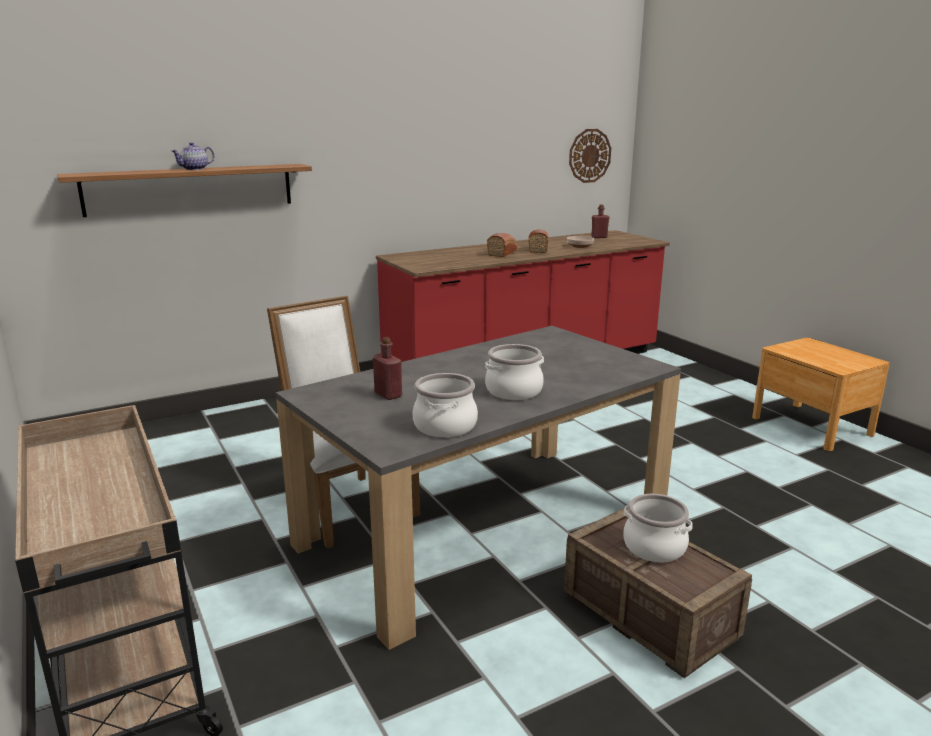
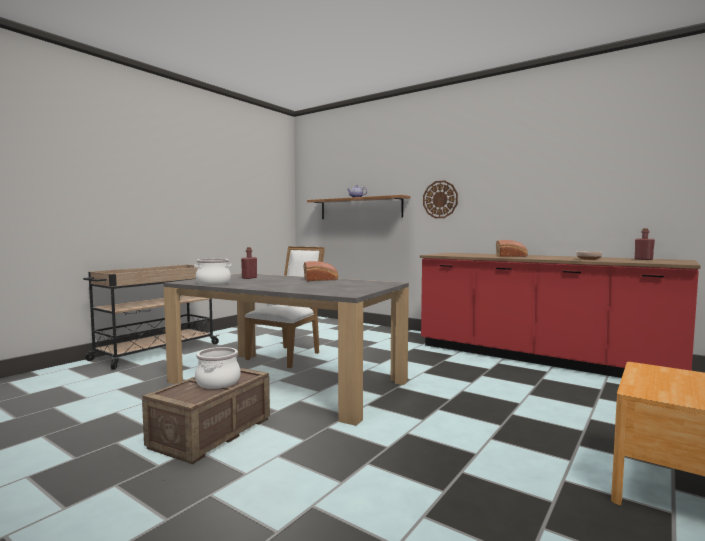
camera: 65 degrees right, 15 degrees down
cooking pot [485,344,544,400] -> none
bread [529,230,549,253] -> bread moved to [304,261,338,281]
wall clock [569,129,611,183] -> wall clock moved to [423,180,458,218]

